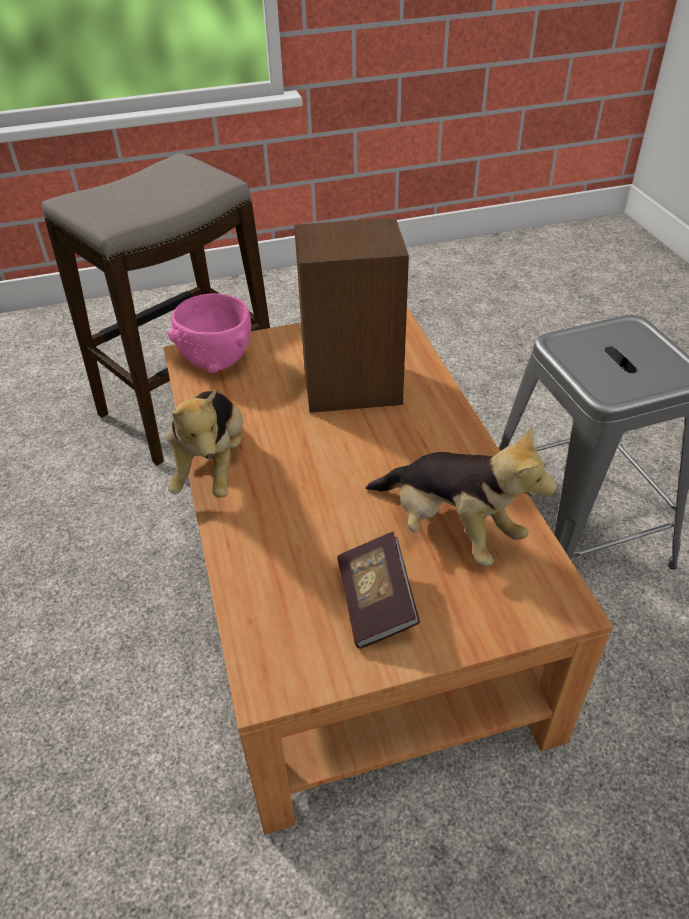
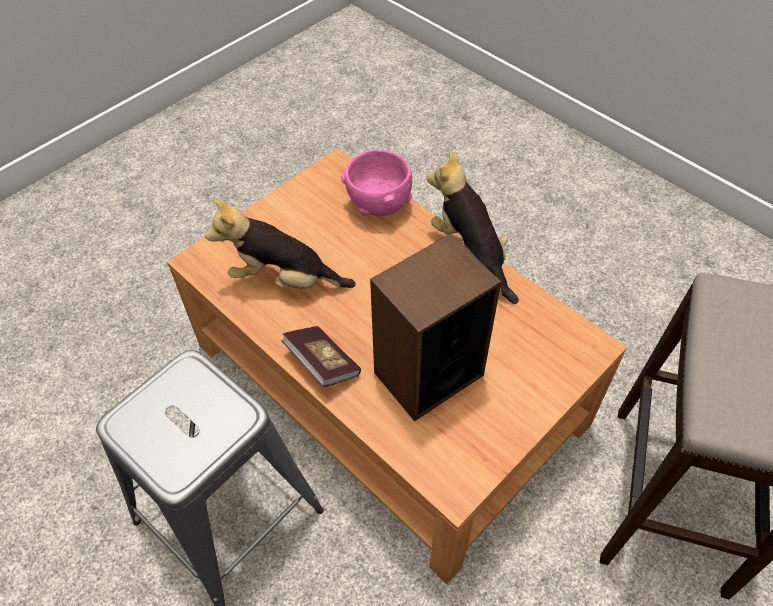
camera: 150 degrees right, 10 degrees up
pink bowl [168,293,251,373] -> pink bowl moved to [341,149,412,216]
book [337,532,420,649] -> book moved to [281,326,361,387]

